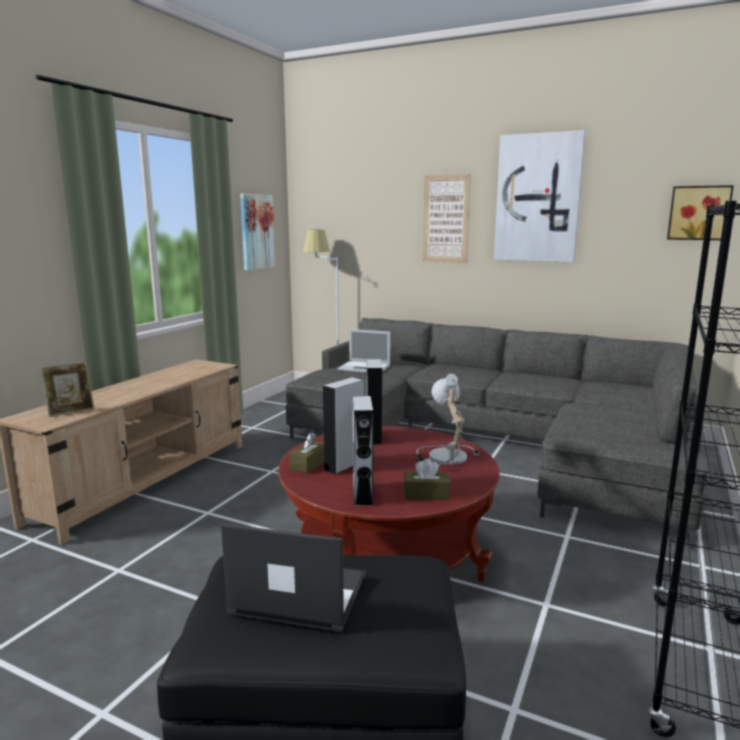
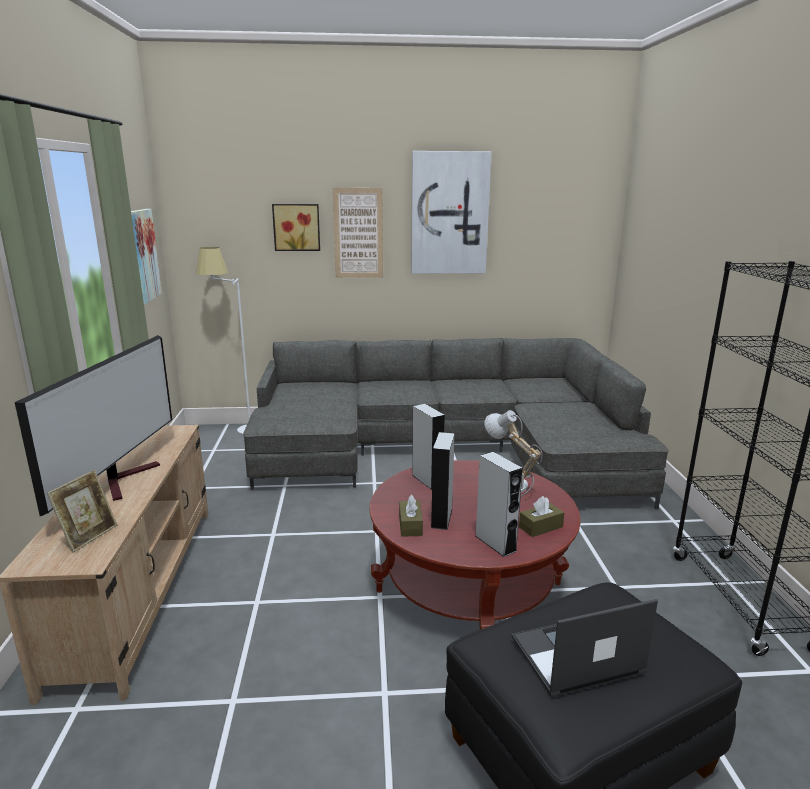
camera: 30 degrees left, 5 degrees up
laptop [337,329,391,373] -> none
picture [667,185,734,240] -> picture moved to [272,204,320,251]
none -> television [15,335,172,516]

